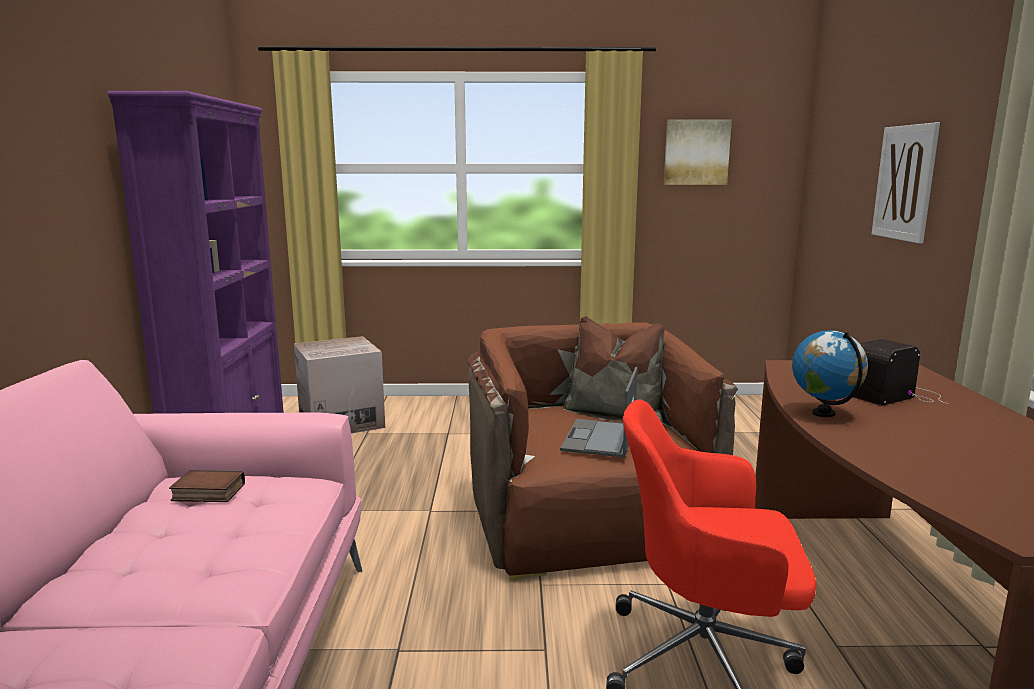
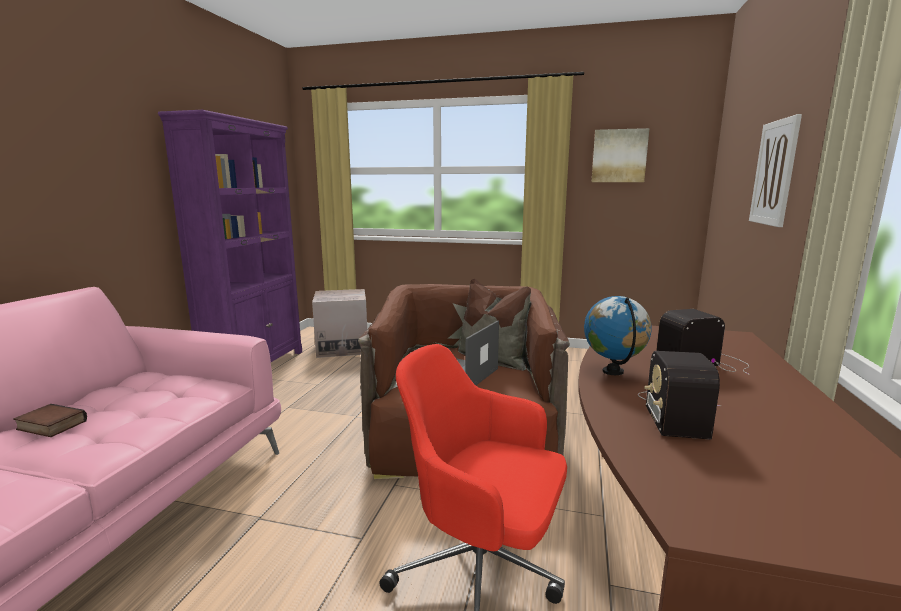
camera: 15 degrees right, 0 degrees up
book [169,470,245,502] -> book moved to [13,404,87,437]
none -> radio [638,351,721,439]

